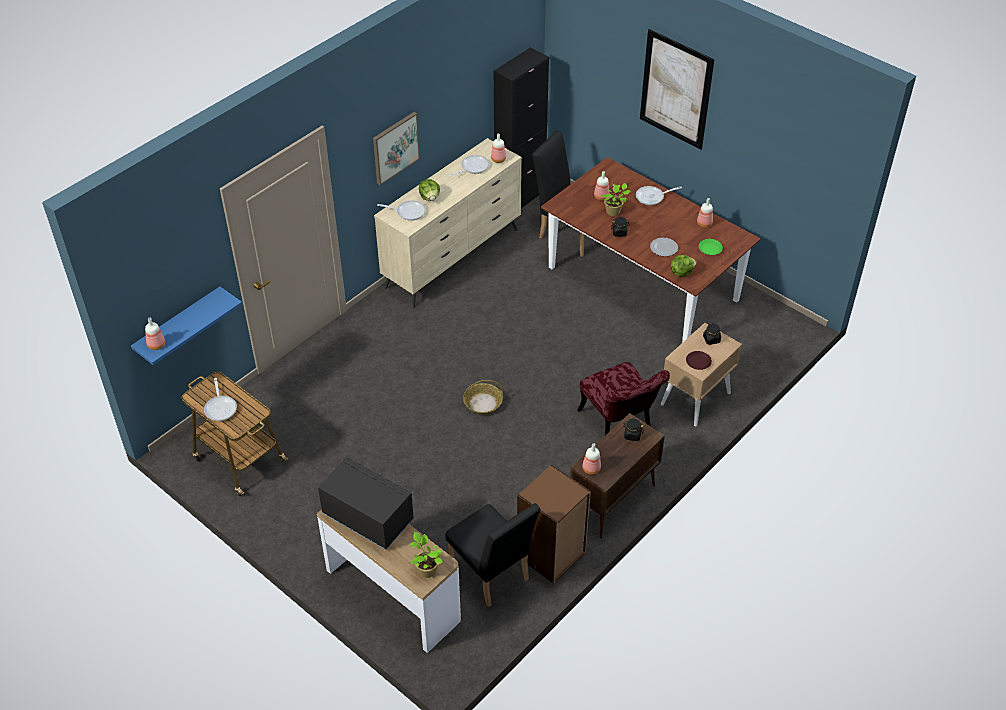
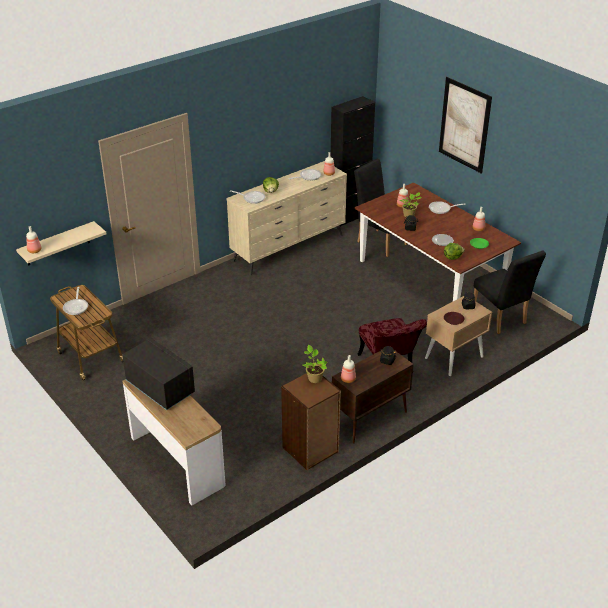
camera: 10 degrees right, 10 degrees down
blue shelf [131,287,242,365] -> beige shelf [16,221,106,266]
picture [373,112,420,185] -> none
potted plant [410,532,443,578] -> potted plant moved to [303,345,327,383]
black chair [446,503,540,608] -> black chair moved to [474,250,546,334]
basket [463,380,503,415] -> none

